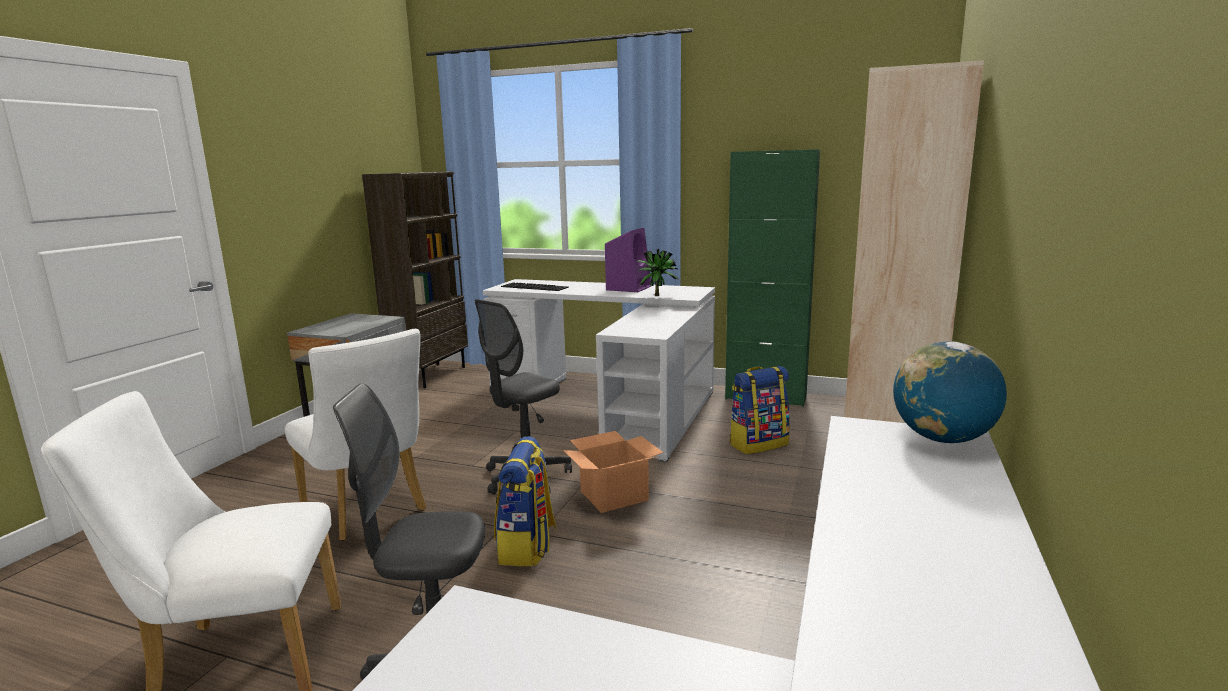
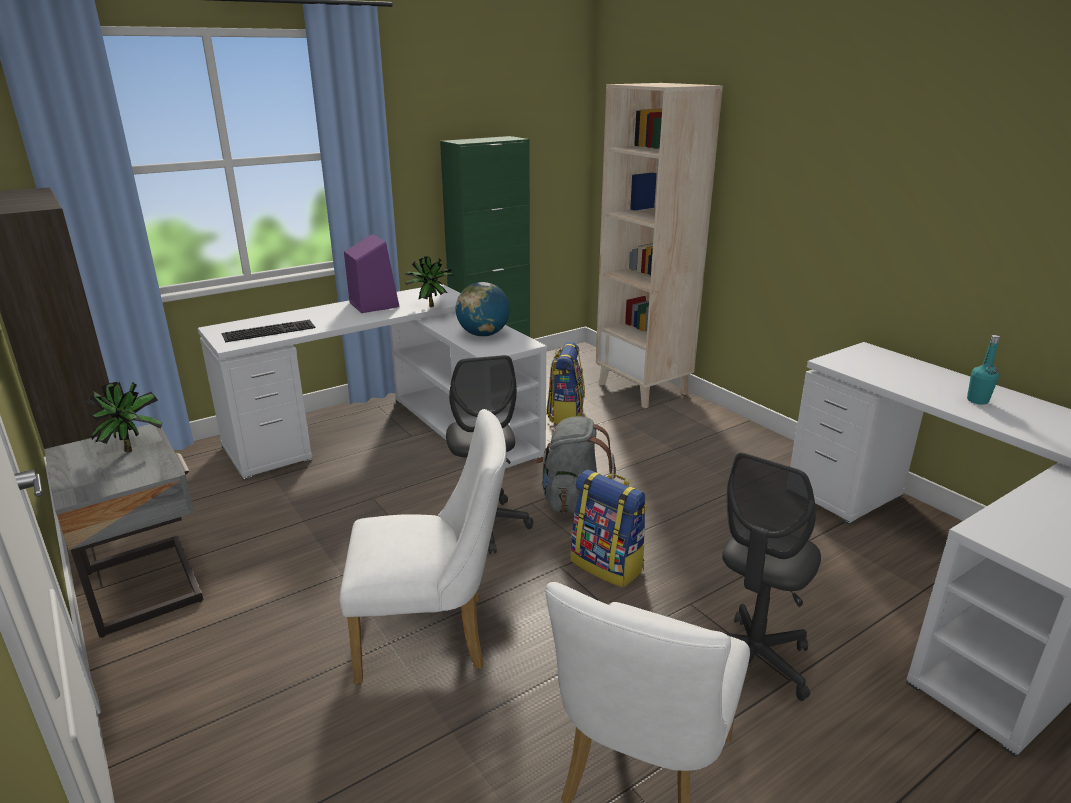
camera: 55 degrees left, 10 degrees up
cardboard box [563,431,664,513] -> grey backpack [535,416,616,513]
globe [893,342,1007,443] -> globe moved to [456,282,510,337]
none -> potted plant [85,382,163,452]
none -> turquoise bottle [967,335,1000,405]

